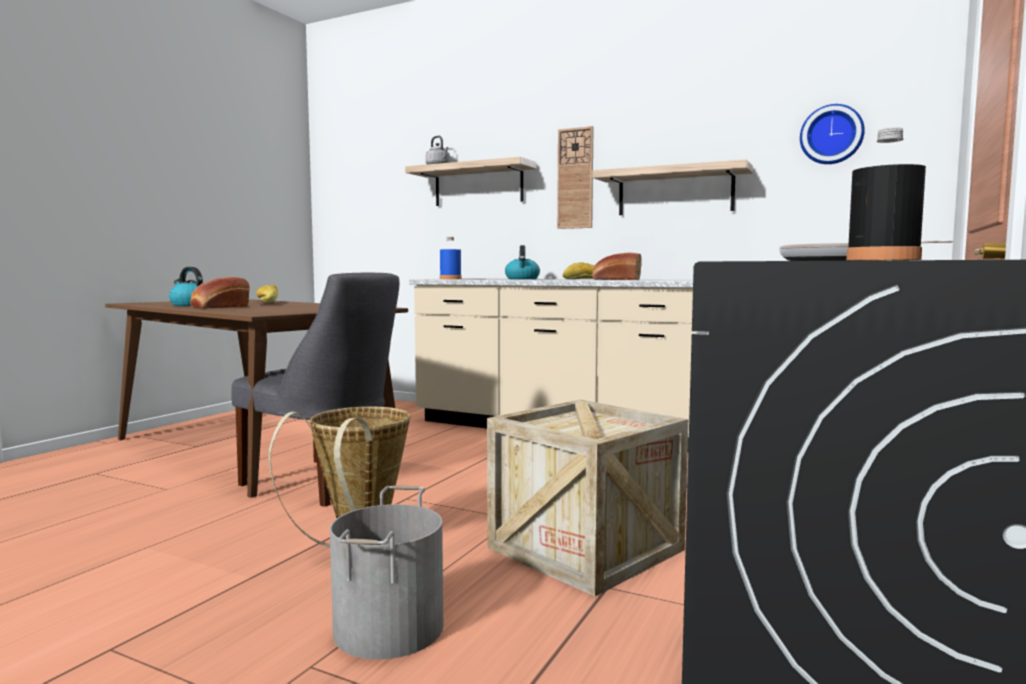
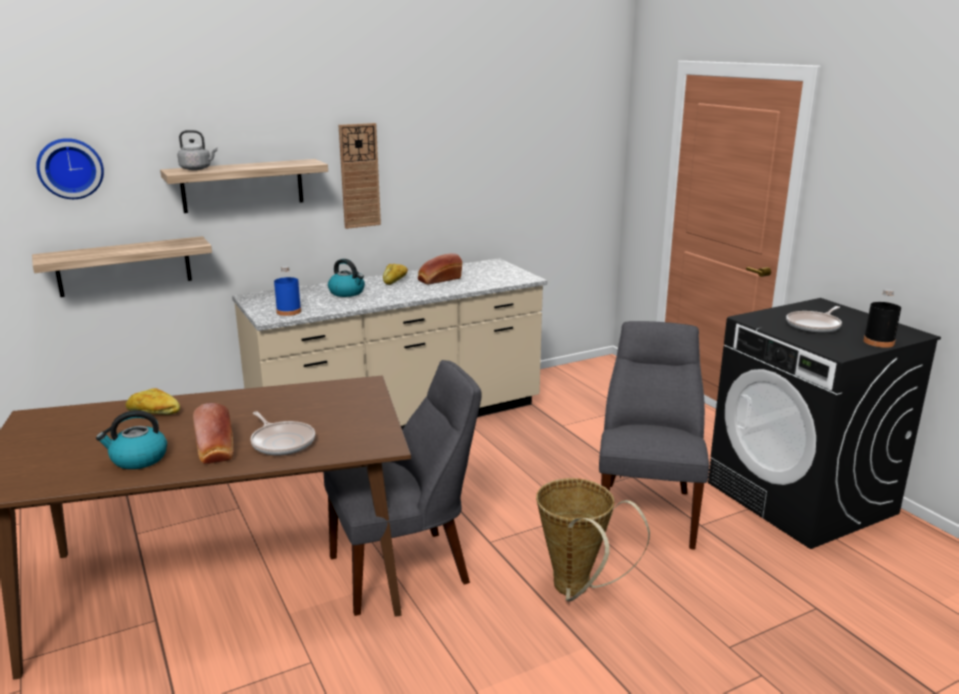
camera: 55 degrees left, 15 degrees up
grey bucket [330,486,443,659] -> none
crate [487,400,688,596] -> grey chair [599,321,709,550]
shelf [592,159,753,215] -> shelf moved to [32,236,212,297]
wall clock [800,104,865,164] -> wall clock moved to [36,138,104,199]
none -> frying pan [250,411,315,456]

